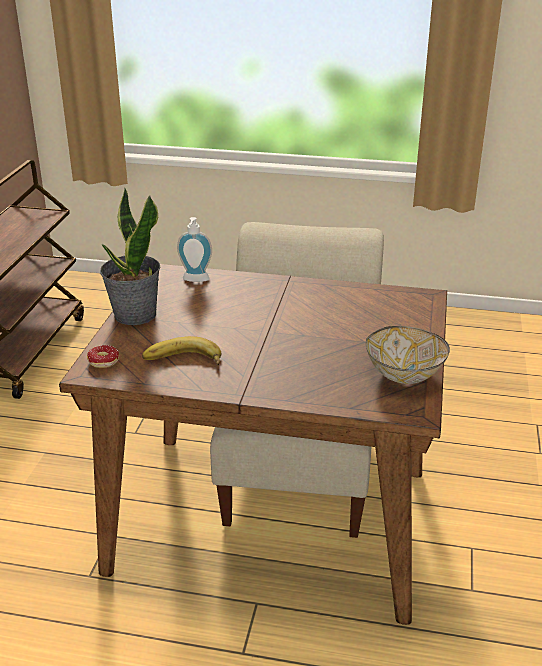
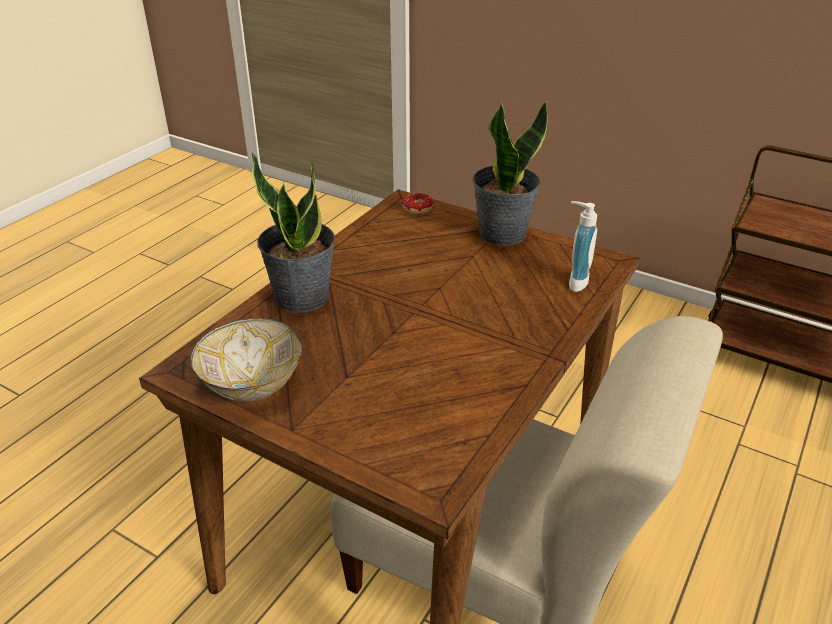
camera: 110 degrees right, 5 degrees up
banana [142,336,221,366] -> none
none -> potted plant [252,152,335,313]

